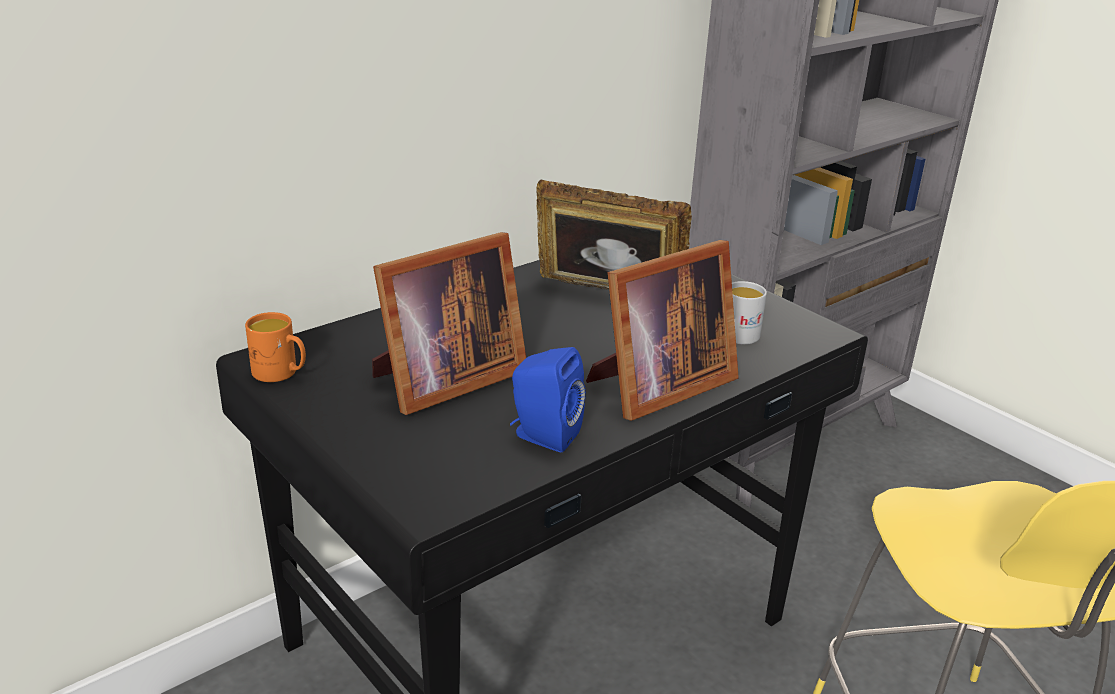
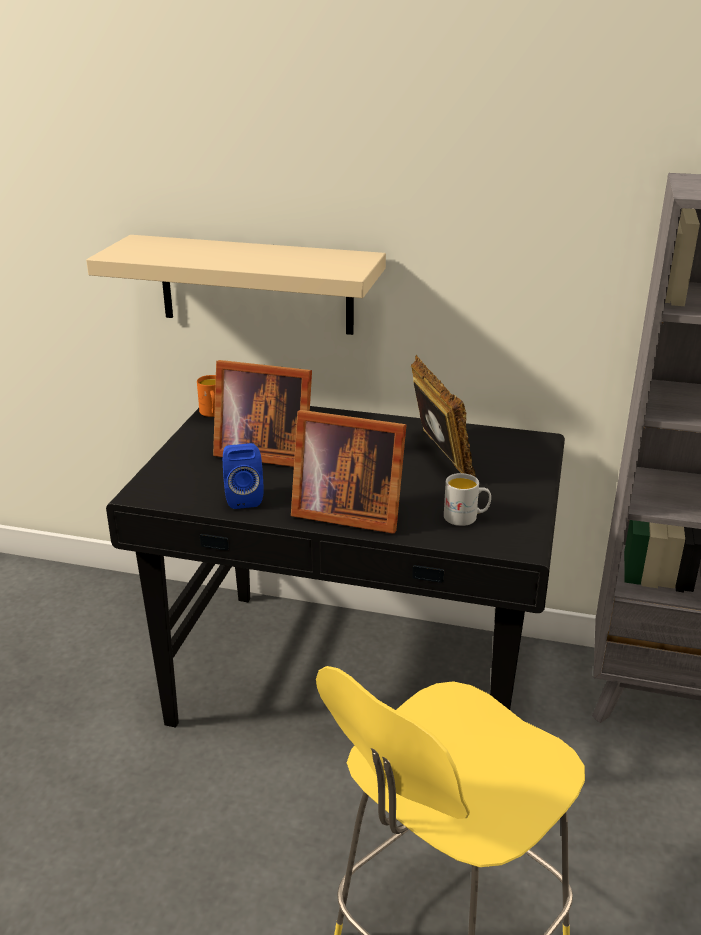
camera: 55 degrees right, 0 degrees up
none -> beige shelf [86,235,386,335]

